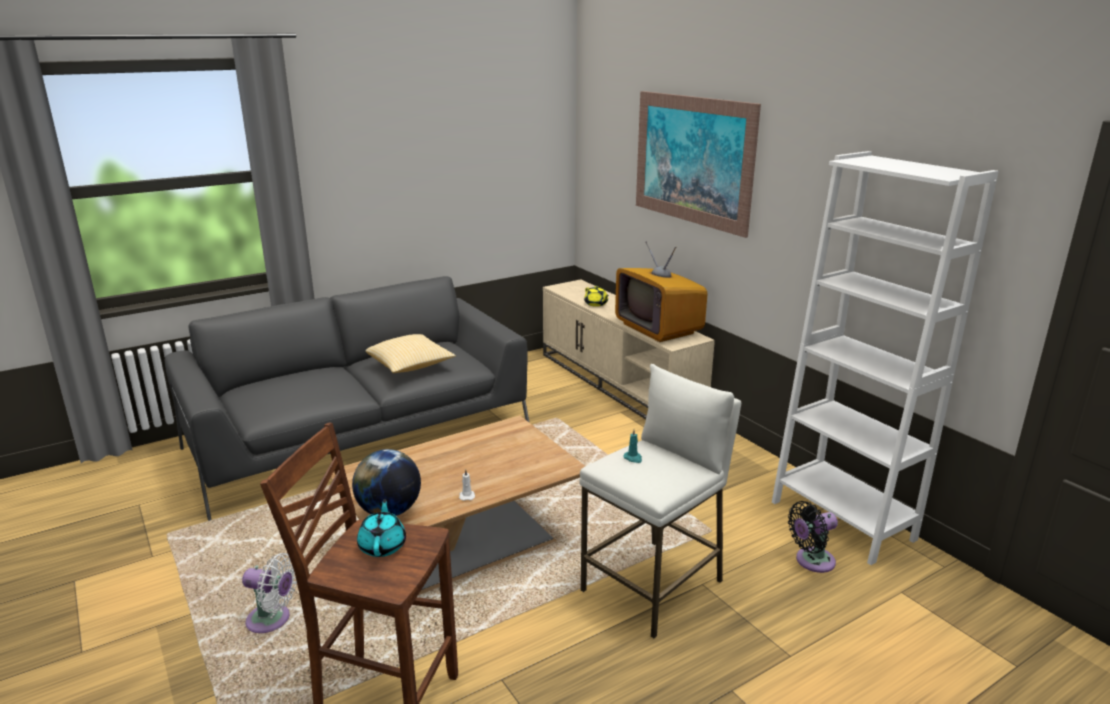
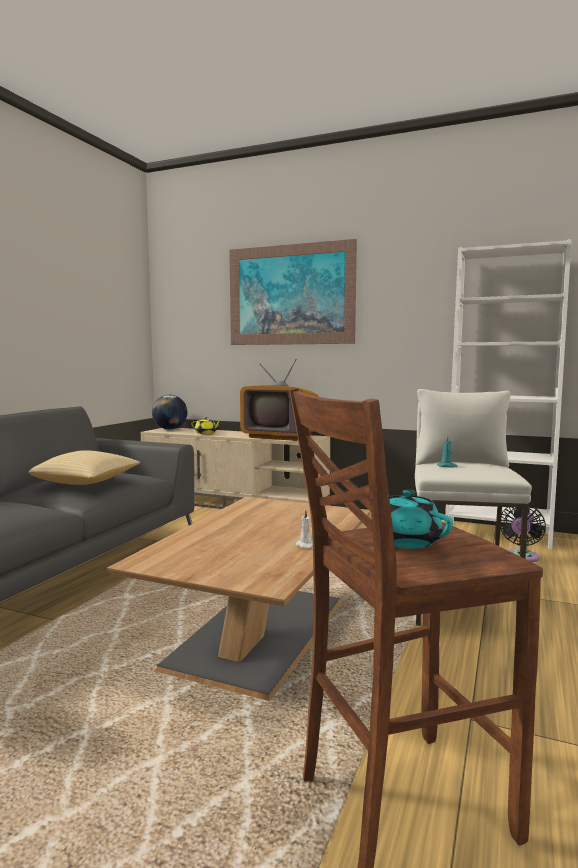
camera: 35 degrees left, 15 degrees down
white fan [242,553,297,633] -> none
globe [352,449,421,516] -> globe moved to [152,395,187,430]

